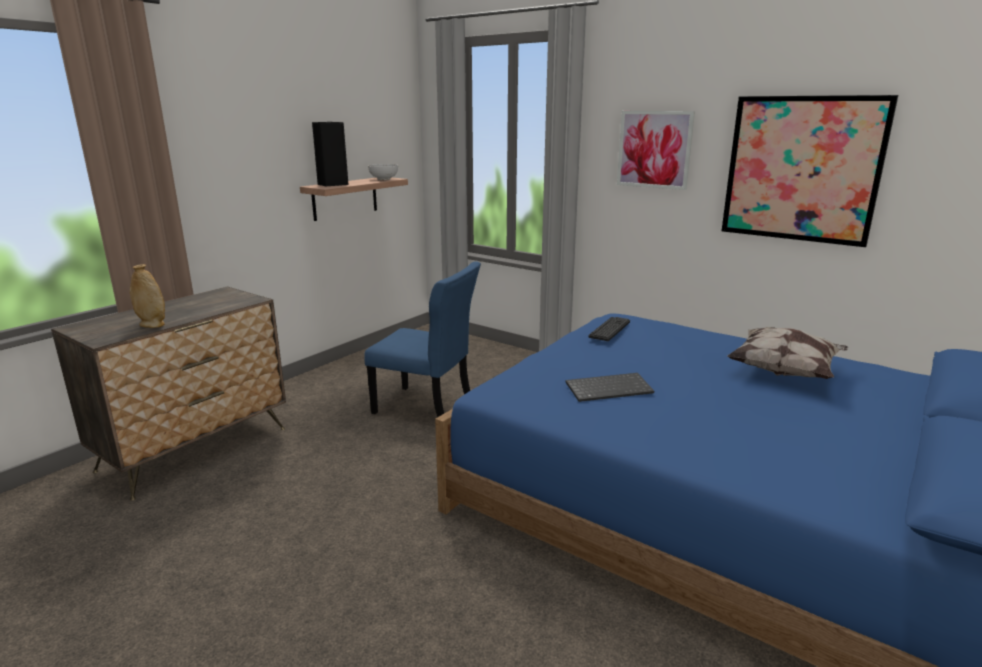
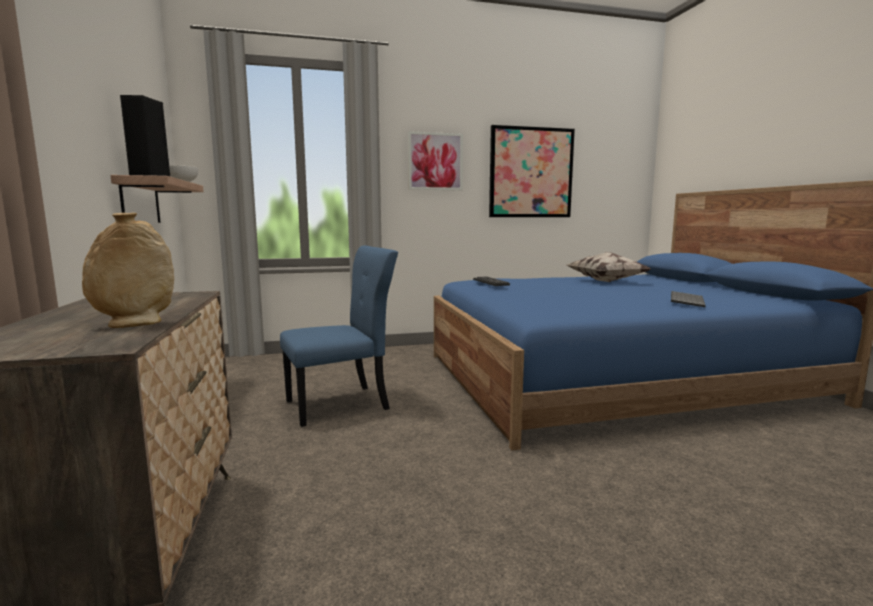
camera: 50 degrees left, 10 degrees down
keyboard [566,373,654,402] -> keyboard moved to [671,291,706,307]

